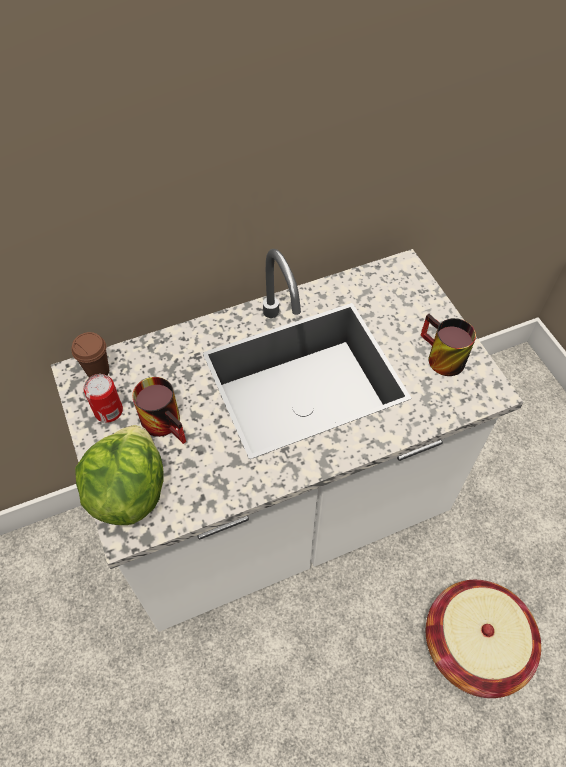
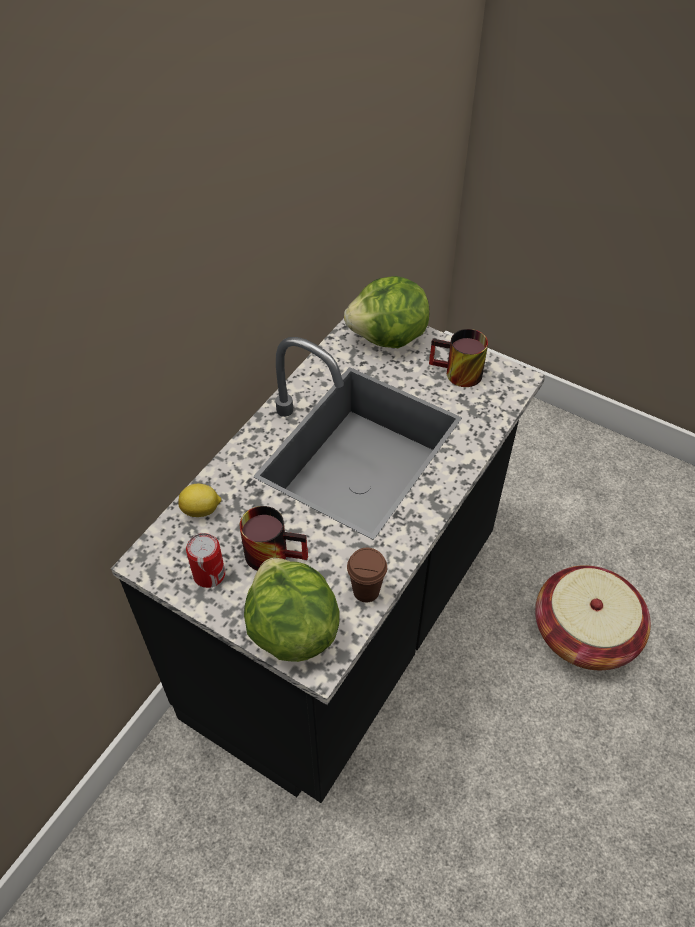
camera: 35 degrees left, 5 degrees down
white counter [51,249,524,632] -> black counter [111,318,546,803]
brown cup [71,332,109,377] -> brown cup moved to [347,548,387,602]
none -> lemon [178,484,222,517]
none -> lettuce [344,276,430,348]

